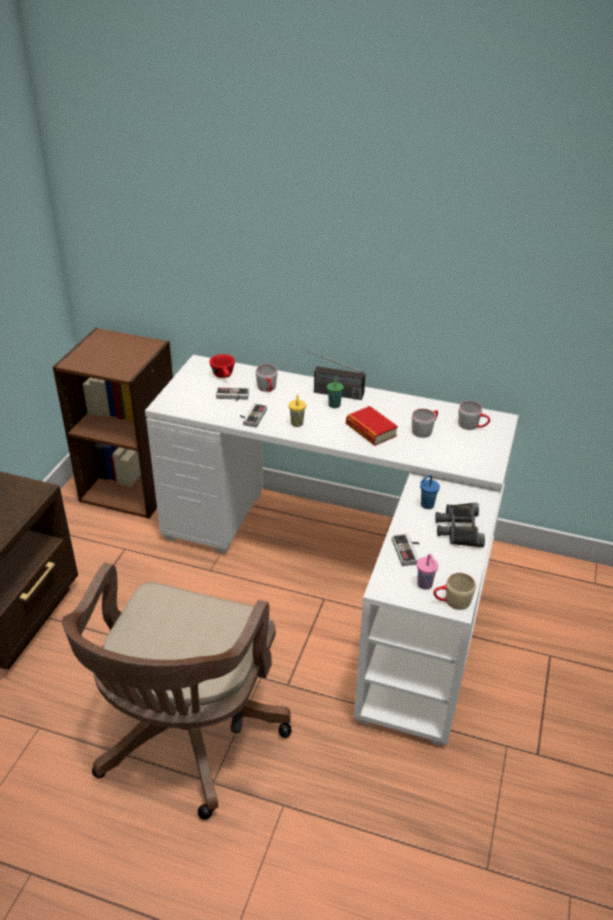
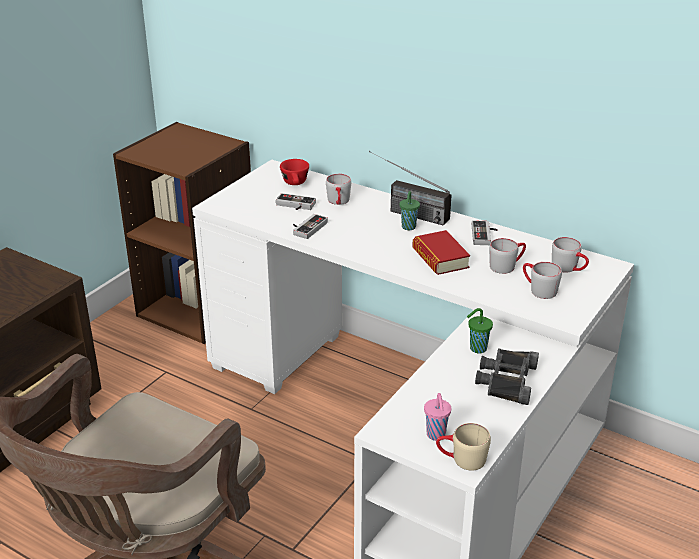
camera: 15 degrees right, 5 degrees down
yellow cup [289,395,306,427] -> none
game controller [392,534,419,566] -> game controller moved to [472,220,498,245]
blue cup [420,475,440,509] -> green cup [467,308,493,353]
none -> grey mug [523,262,562,299]

